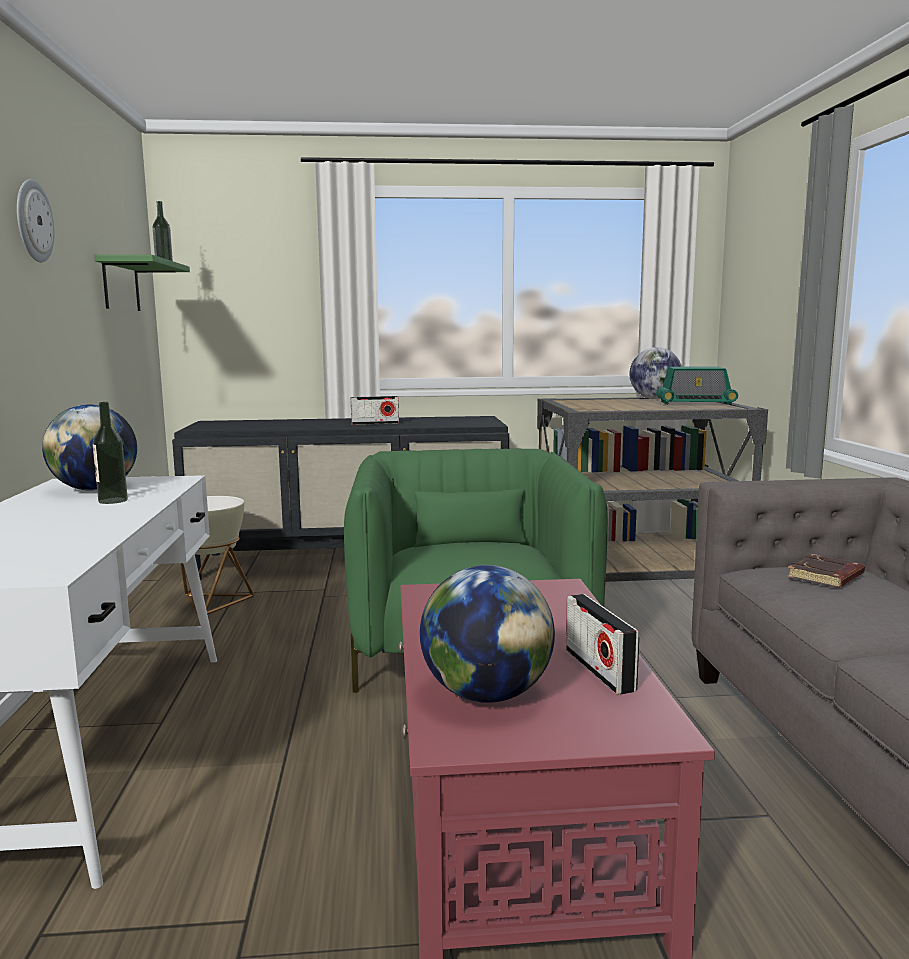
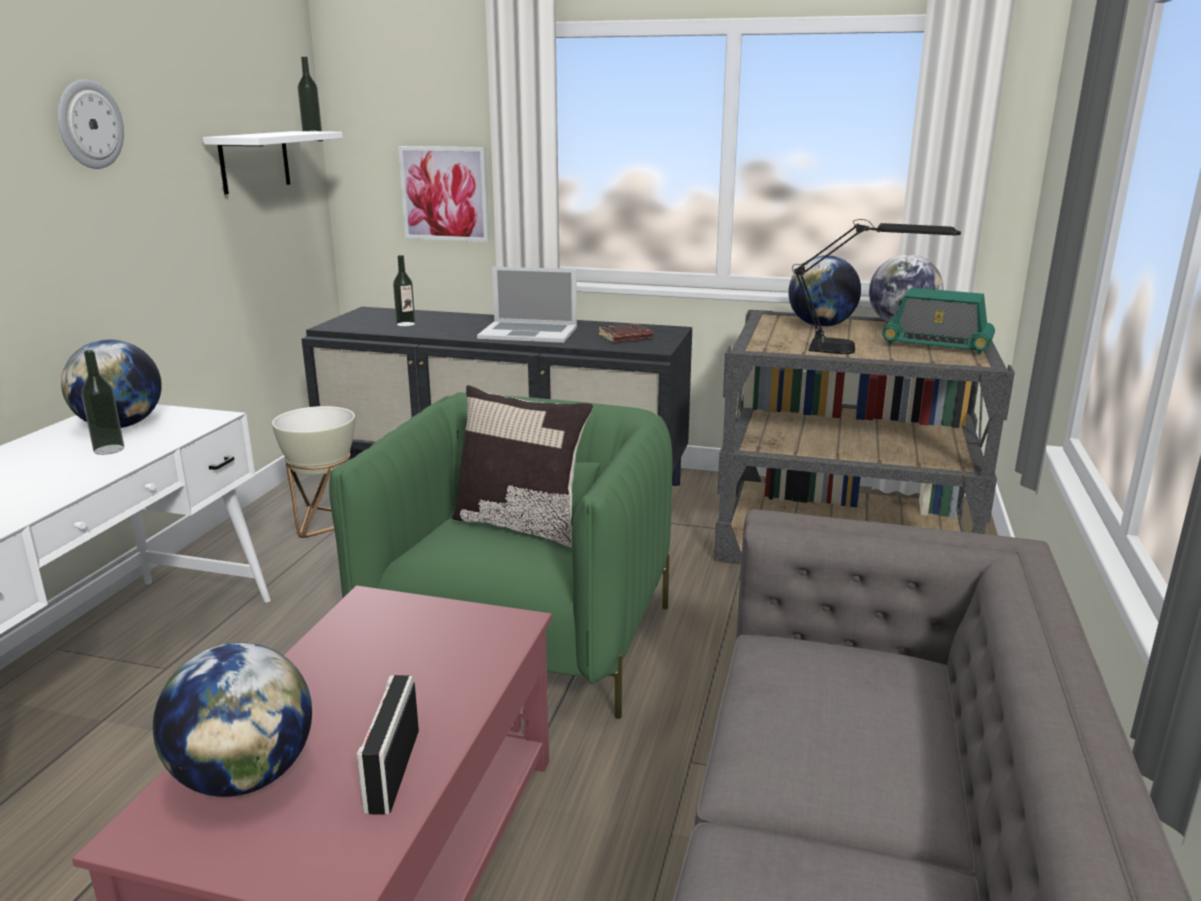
camera: 20 degrees right, 10 degrees up
green shelf [94,255,190,311] -> white shelf [203,131,343,194]
radio [351,396,399,425] -> laptop [477,267,577,343]
brown book [787,554,865,588] -> brown book moved to [598,323,654,342]
none -> bottle [393,255,415,326]
none -> picture [398,146,489,242]
none -> pillow [452,385,593,548]
none -> globe [788,255,861,327]
none -> black table lamp [792,219,961,354]

